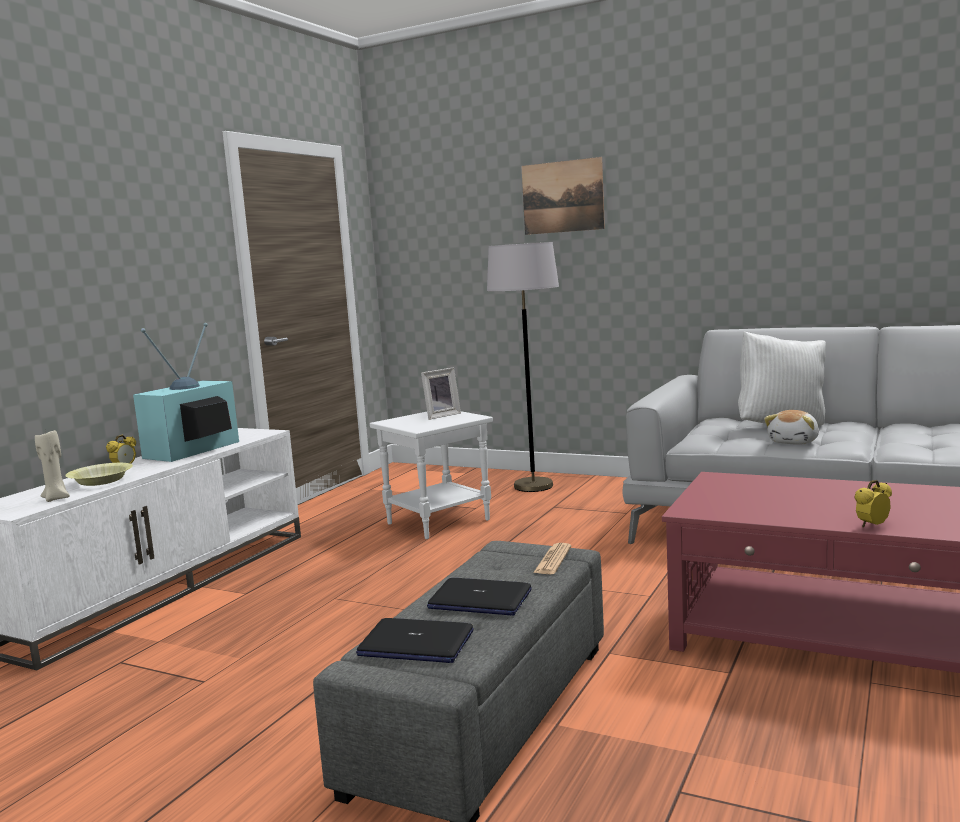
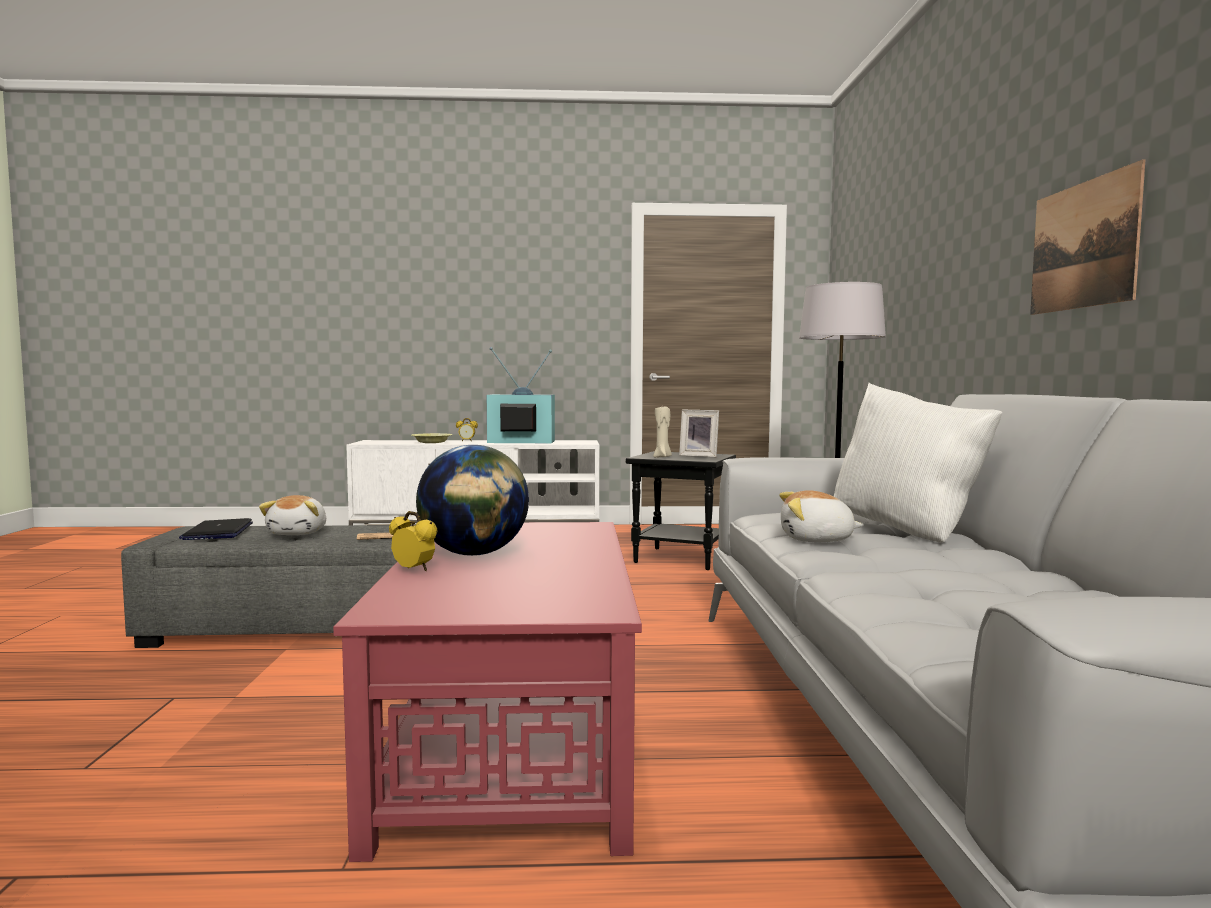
camera: 60 degrees right, 5 degrees down
beige candle [35,430,70,502] -> beige candle moved to [653,406,672,458]
white side table [370,411,493,539] -> black side table [626,451,736,570]
laptop [427,578,532,616] -> plush toy [259,495,326,535]
picture [521,157,605,235] -> picture moved to [1030,160,1145,315]
none -> globe [416,445,529,556]

